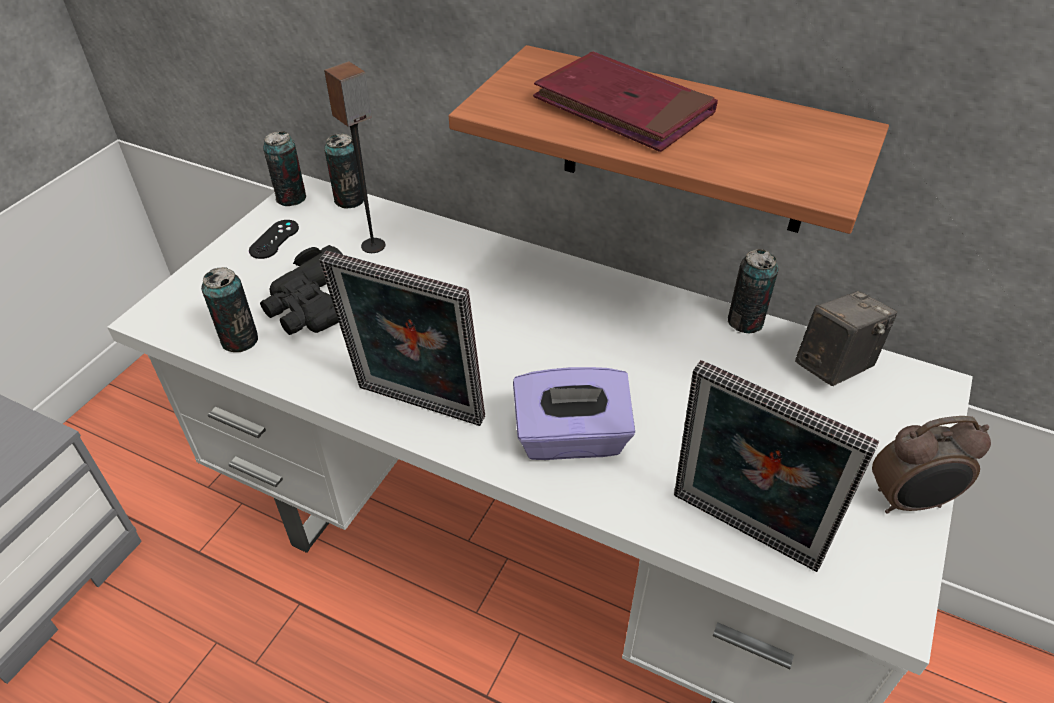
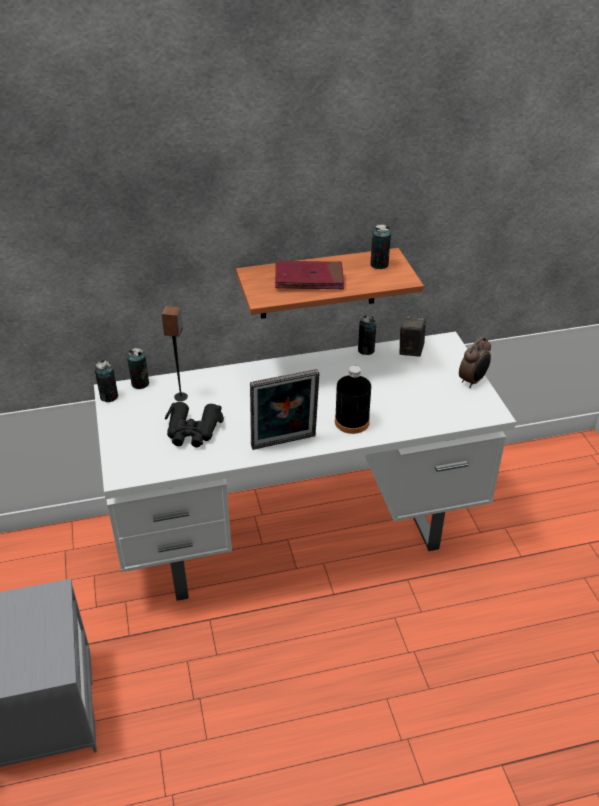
camera: 40 degrees left, 5 degrees down
can [201,267,258,352] -> can moved to [370,224,391,269]
black game controller [249,220,299,259] -> none
purple tissue box [513,367,635,460] -> black bottle [335,366,371,434]
picture frame [674,360,879,572] -> none

